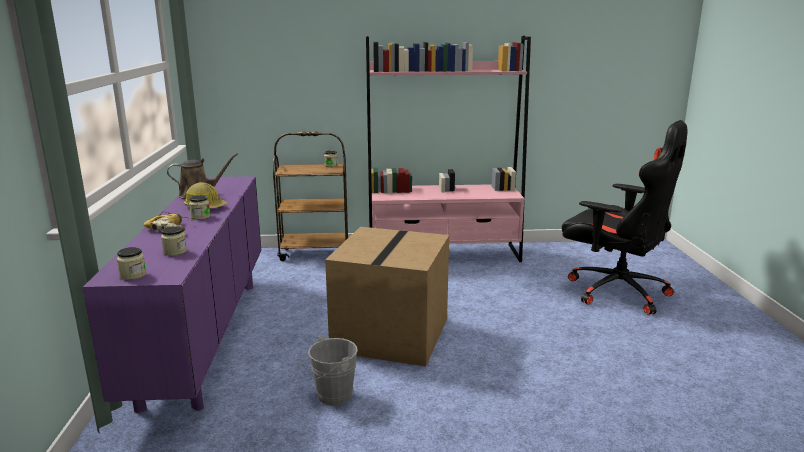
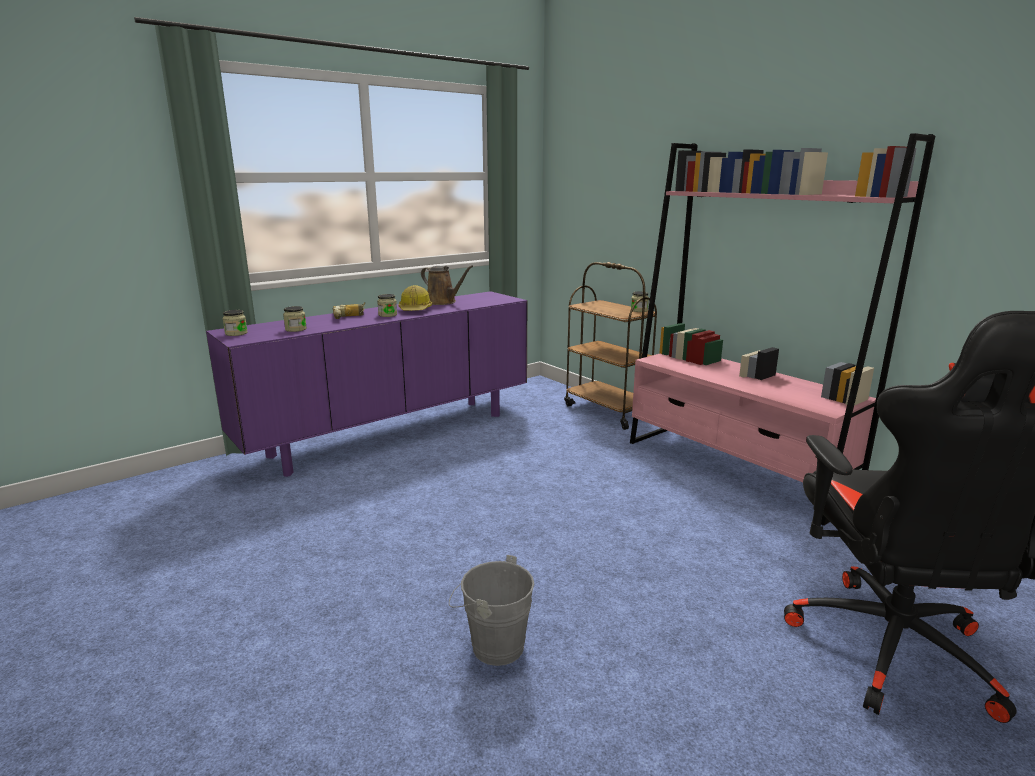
camera: 55 degrees right, 0 degrees up
grey bucket [300,335,358,406] -> grey bucket moved to [449,555,534,666]
cardboard box [325,227,449,367] -> none

